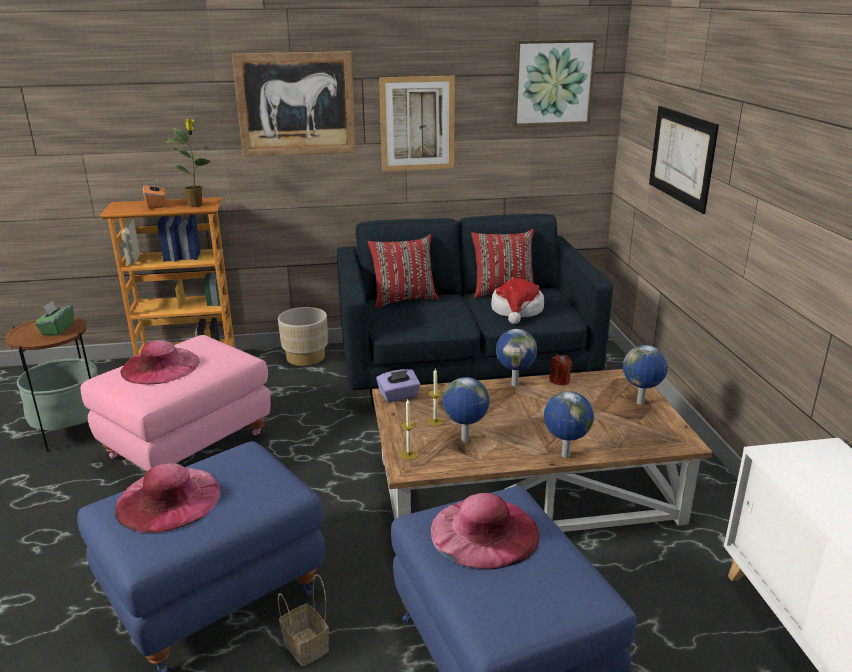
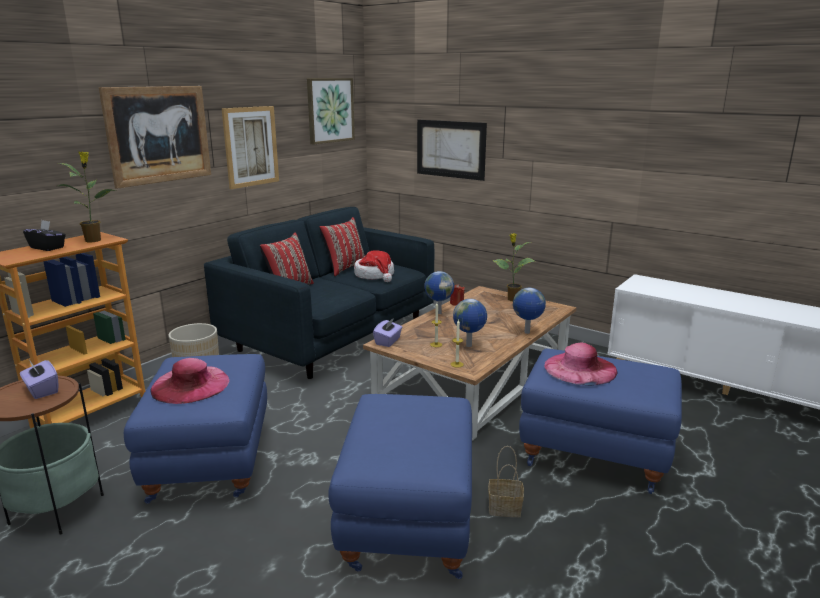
camera: 45 degrees left, 5 degrees down
green tissue box [35,301,74,336] -> purple tissue box [20,360,58,399]
pink ottoman [80,335,271,471] -> blue ottoman [124,354,267,504]
pink hat [115,463,221,533] -> none
orange tissue box [143,179,166,209] -> black tissue box [23,220,66,251]
globe [623,345,668,405] -> potted plant [492,233,535,301]

